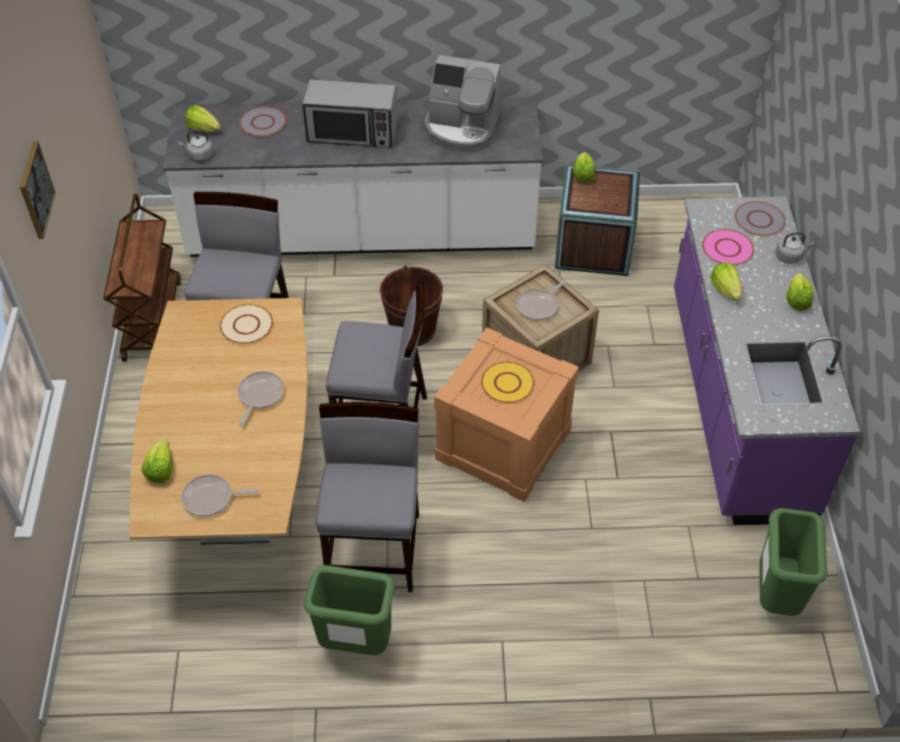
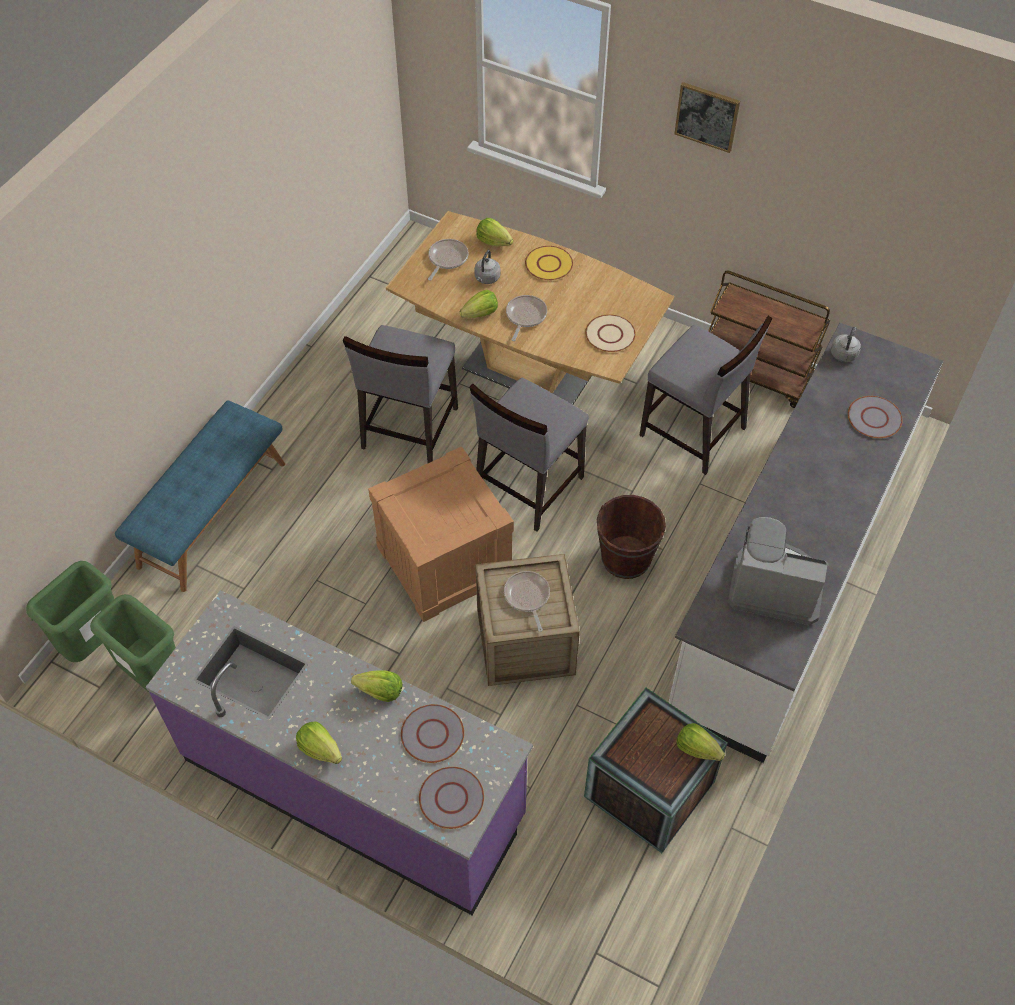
camera: 120 degrees right, 5 degrees up
lettuce [185,105,221,133] -> lettuce moved to [460,290,498,318]
frying pan [238,371,284,426] -> frying pan turned 120 degrees counterclockwise [506,295,547,341]
microwave [302,79,398,148] -> none
green trash can [304,565,395,655] -> green trash can moved to [26,561,114,662]
grey chair [315,402,419,592] -> grey chair turned 75 degrees clockwise [343,325,458,463]
coffee machine [425,55,501,150] -> coffee machine turned 60 degrees clockwise [728,517,828,625]
yellow plate [481,362,534,403] -> yellow plate moved to [525,246,573,280]
pink plate [702,229,754,265] -> grey plate [401,704,464,763]
grey kettle [776,232,815,264] -> grey kettle moved to [474,250,500,284]
none -> blue bench [115,400,285,592]

